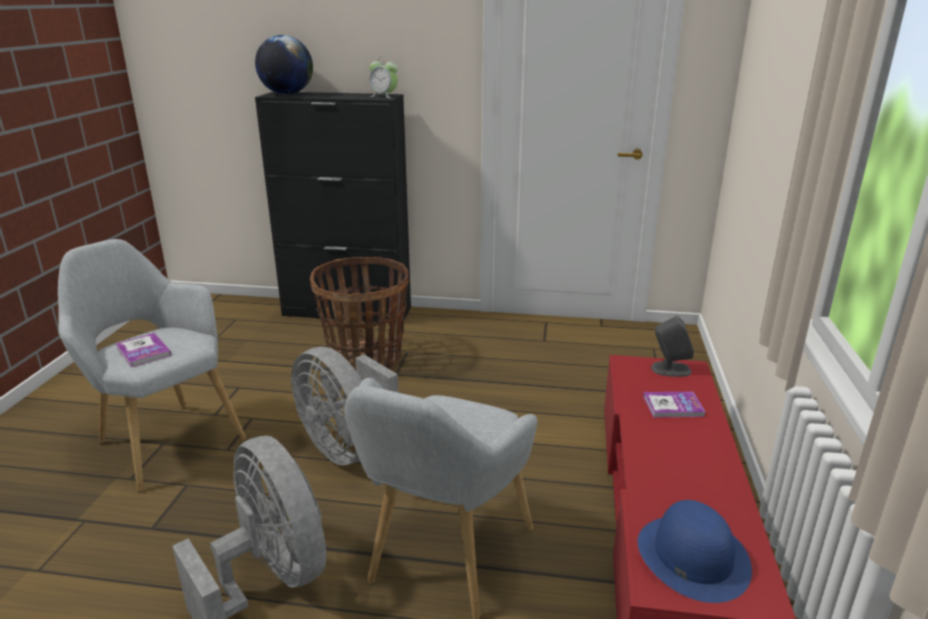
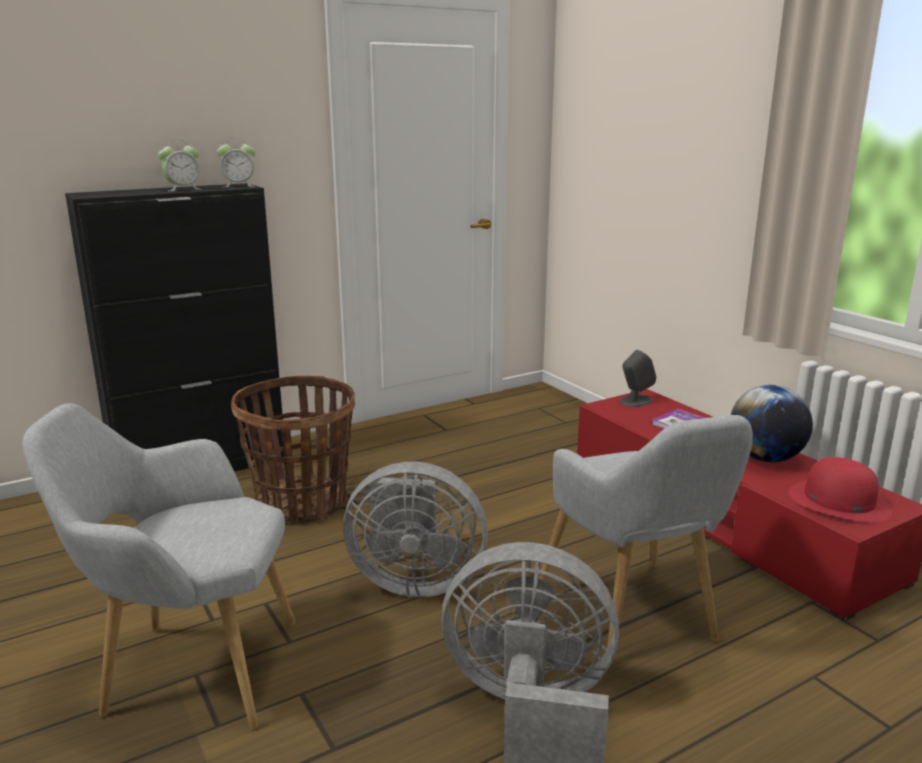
camera: 40 degrees left, 5 degrees down
book [115,333,171,367] -> none
globe [255,35,313,95] -> globe moved to [731,385,813,462]
blue hat [638,500,752,603] -> red hat [789,457,892,522]
none -> alarm clock [158,140,200,191]

